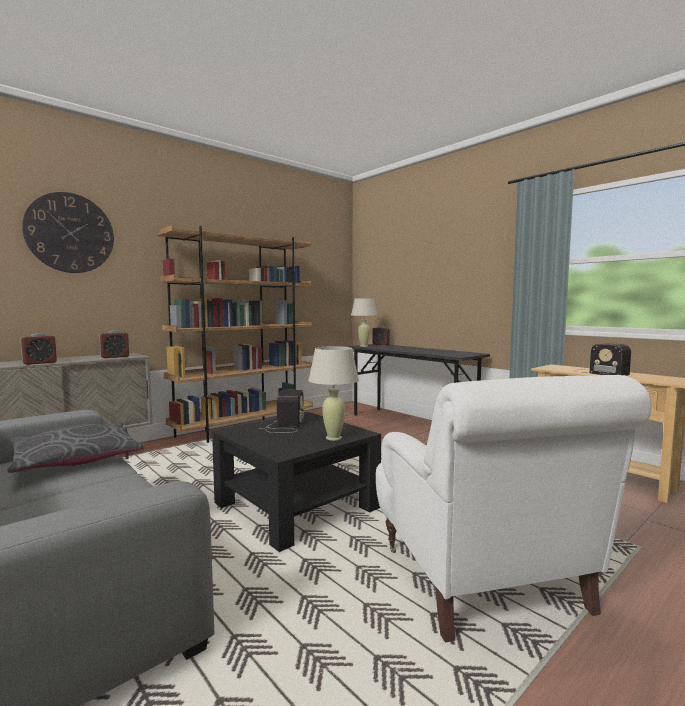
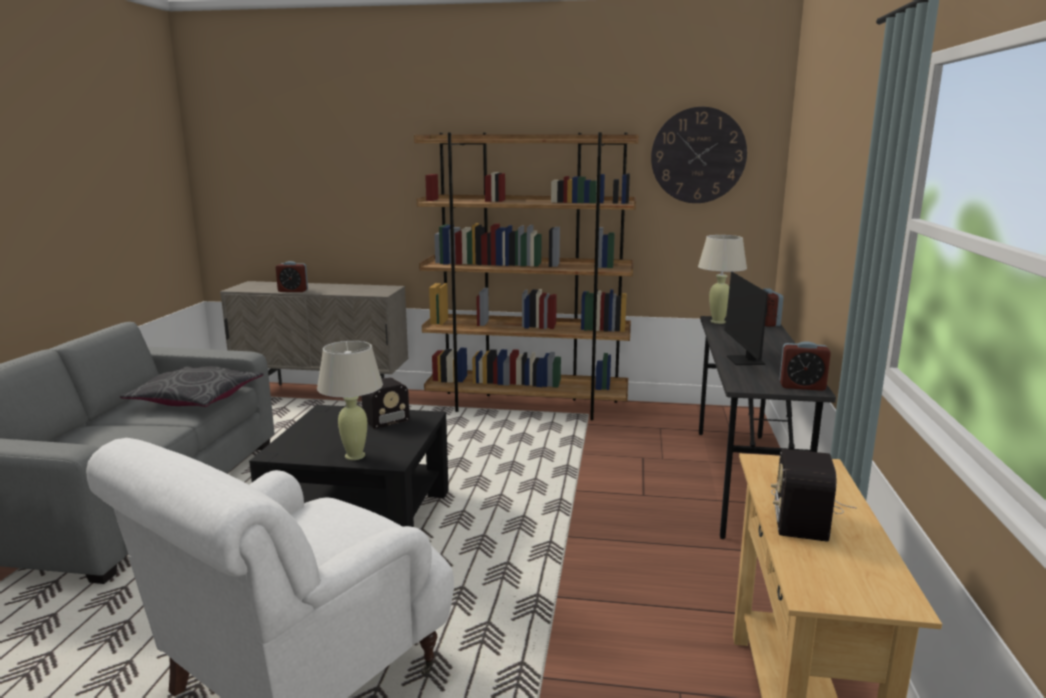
camera: 50 degrees right, 10 degrees up
wall clock [22,192,114,273] -> wall clock moved to [651,107,747,203]
alarm clock [99,330,129,358] -> alarm clock moved to [779,341,831,391]
none -> monitor [724,271,779,365]

